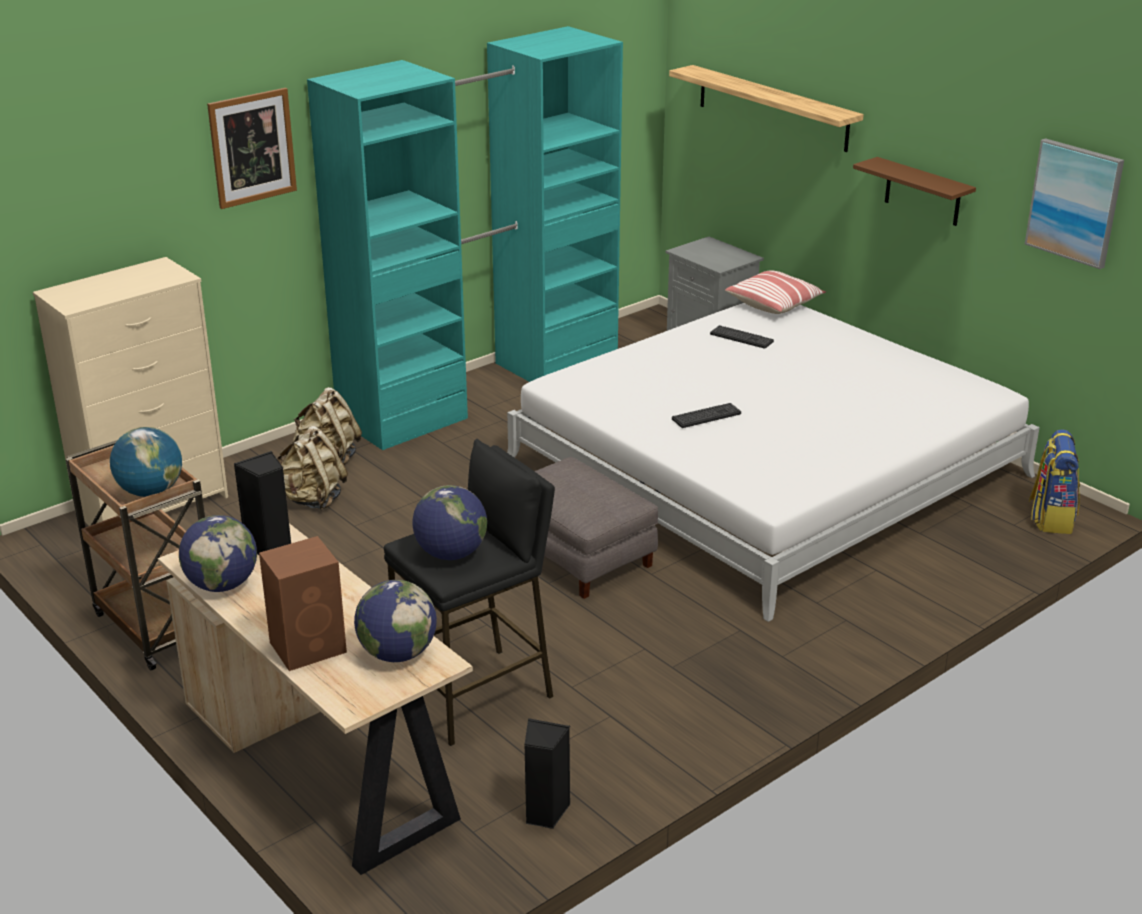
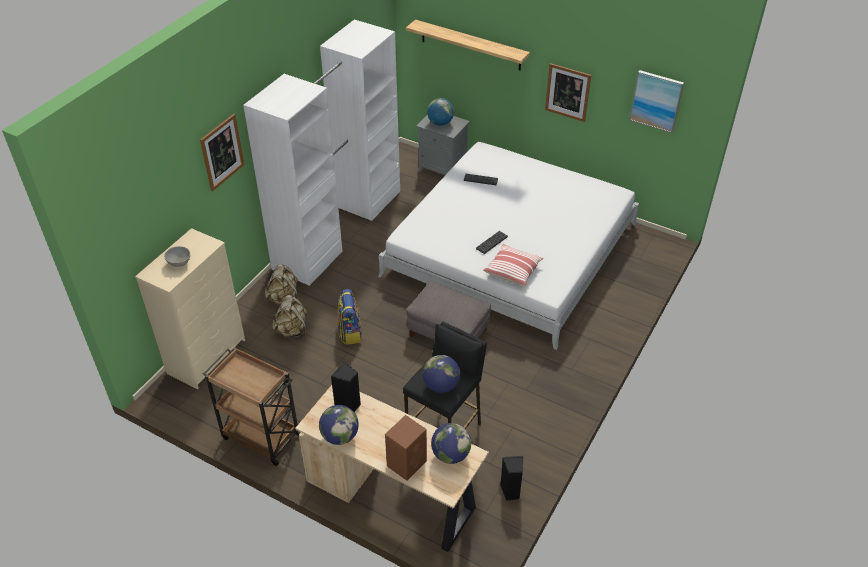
camera: 20 degrees left, 15 degrees up
globe [110,427,182,497] -> globe moved to [427,98,454,126]
turquoise wardrobe [307,26,623,450] -> white wardrobe [243,19,400,286]
pillow [725,270,826,314] -> pillow moved to [483,244,543,286]
brown shelf [853,157,976,226] -> picture [545,63,591,122]
backpack [1029,429,1080,534] -> backpack moved to [338,289,362,345]
none -> grey bowl [164,246,190,267]

